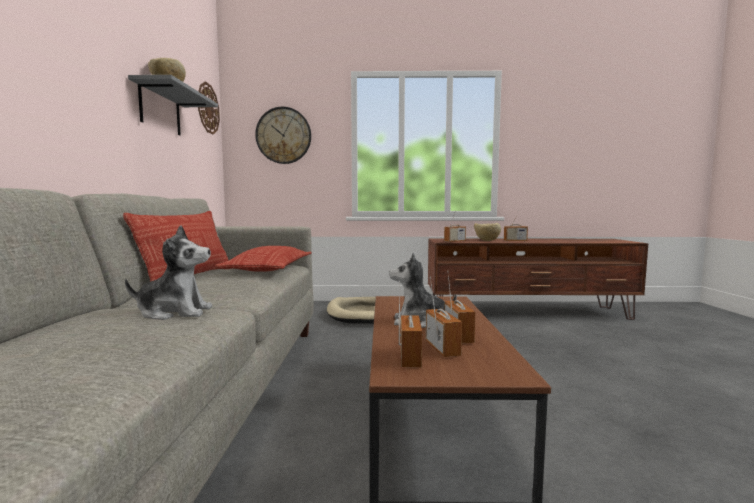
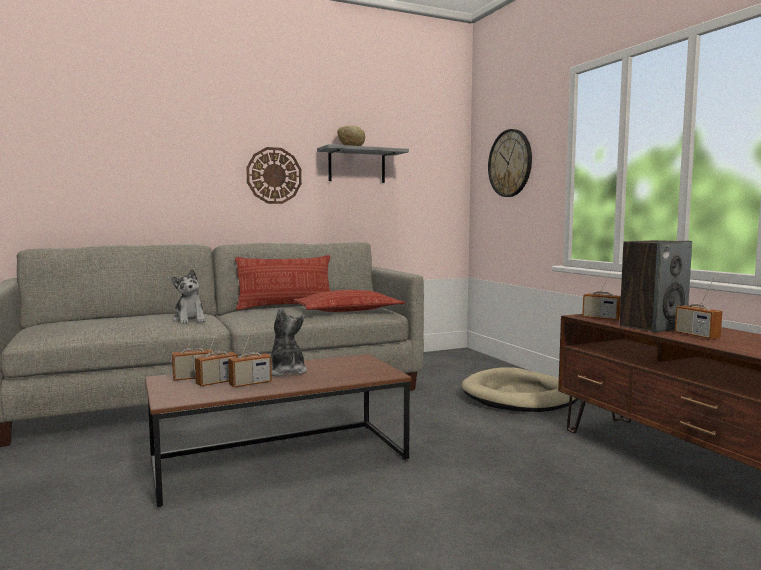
camera: 65 degrees right, 0 degrees up
wall clock [198,81,220,135] -> wall clock moved to [246,147,302,204]
beige bowl [474,223,501,241] -> speaker [620,240,692,333]

